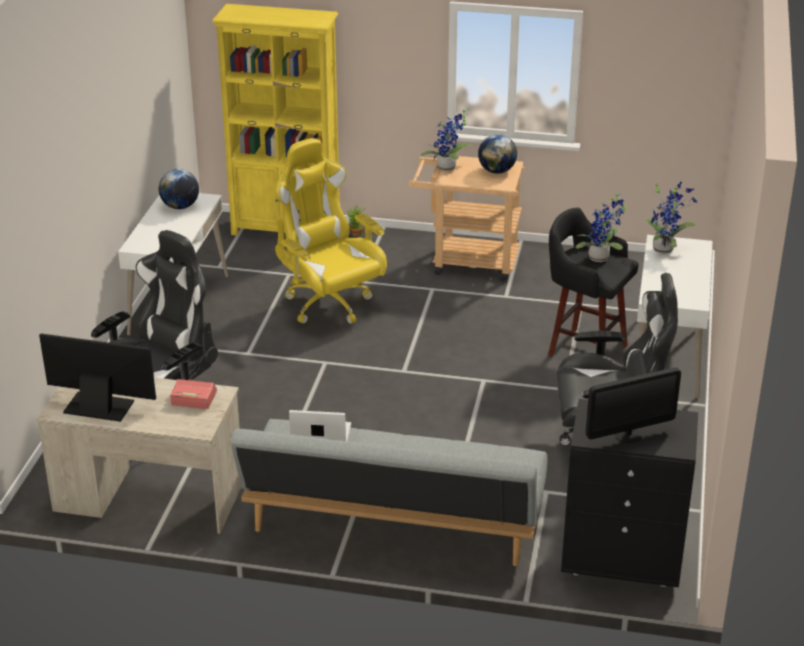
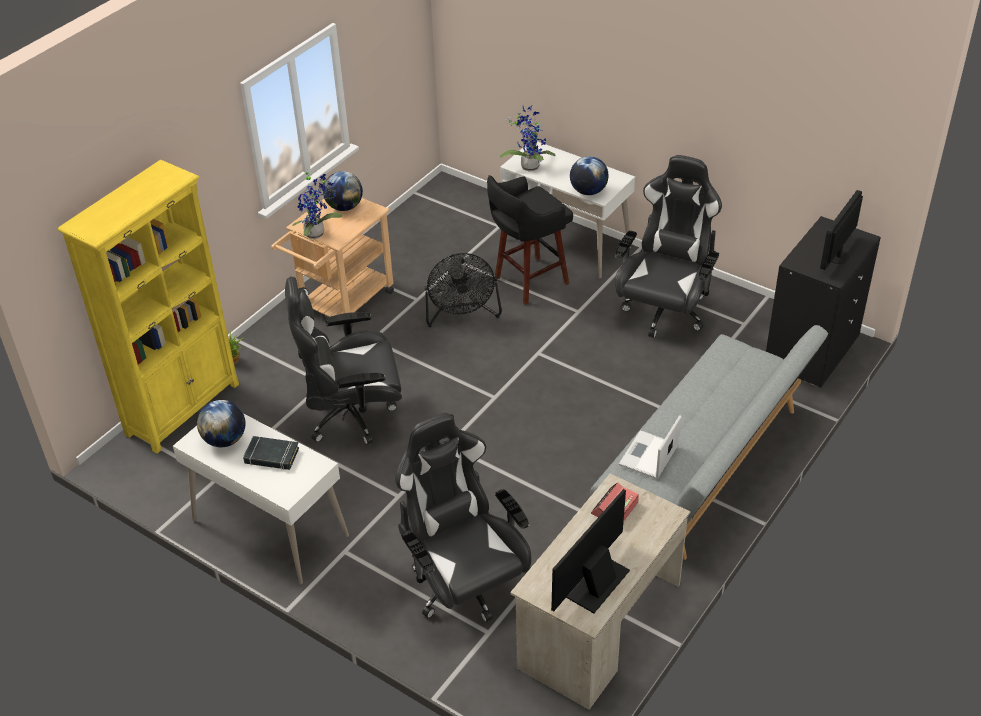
camera: 65 degrees left, 10 degrees up
yellow office chair [275,138,387,324] -> black office chair [285,276,402,445]
potted plant [575,192,625,262] -> none
monitor [586,367,681,443] -> monitor turned 150 degrees counterclockwise [820,190,863,270]
none -> black book [243,436,299,470]
none -> black fan [425,253,502,327]
none -> globe [570,156,609,195]

